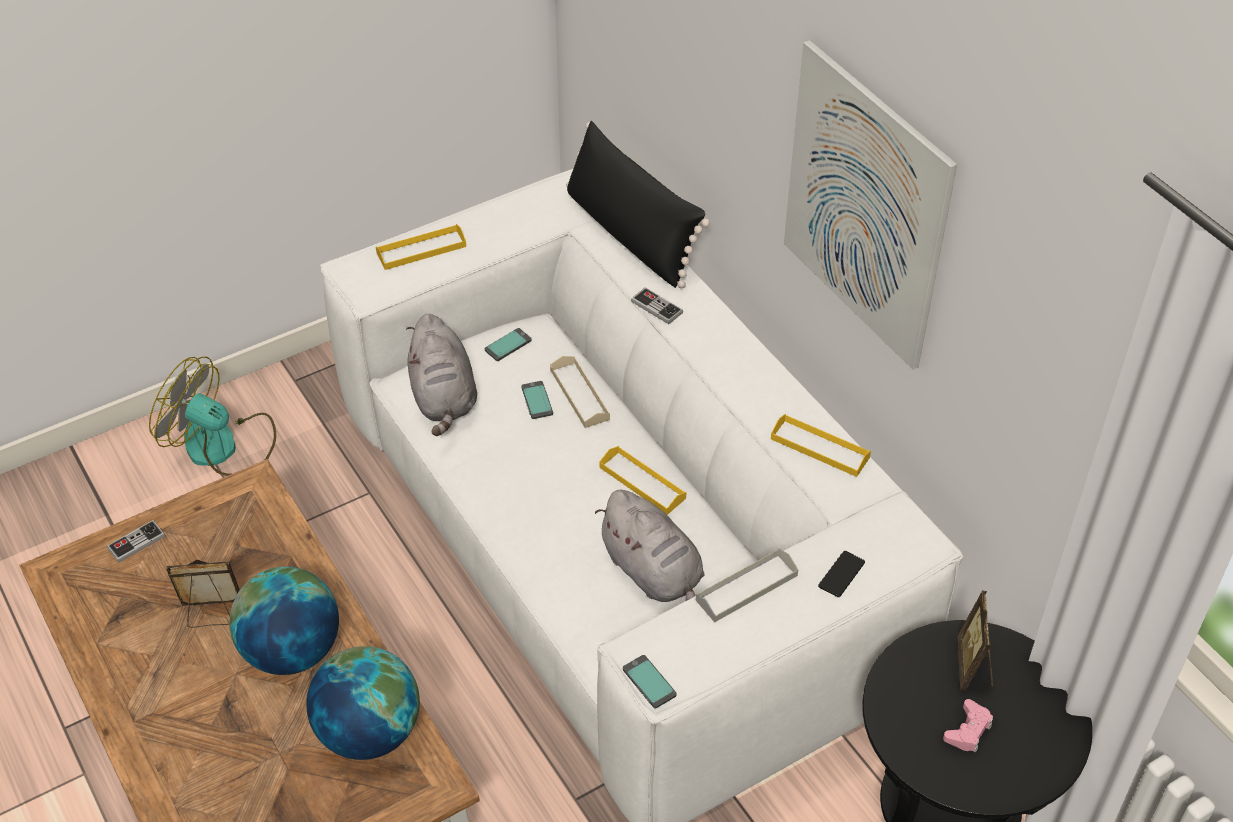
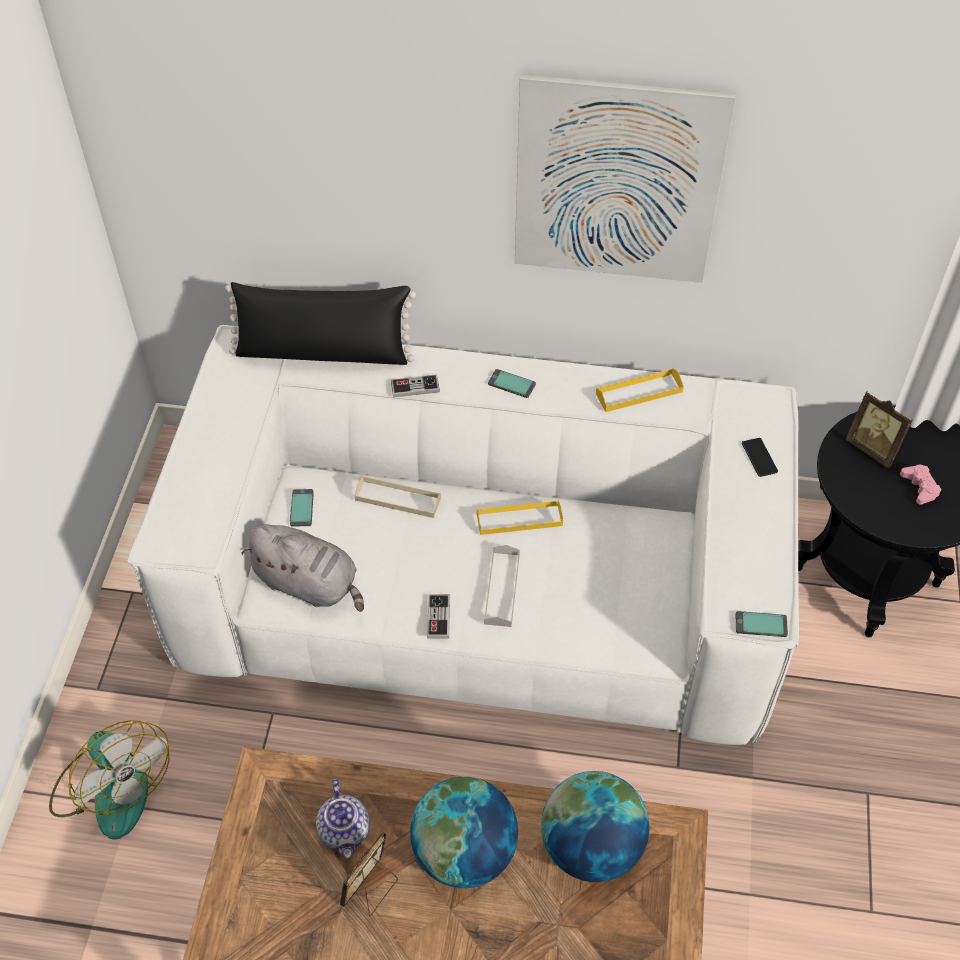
camera: 50 degrees left, 5 degrees up
game controller [107,520,165,563] -> game controller moved to [427,594,450,639]
fan [149,356,276,476] -> fan turned 105 degrees counterclockwise [49,720,169,839]
yellow tray [376,224,466,270] -> none
phone [521,381,553,419] -> phone moved to [488,369,536,398]
grey plush toy [595,490,704,602] -> none
grey tray [696,548,798,623] -> grey tray moved to [484,545,520,627]
none -> teapot [316,778,370,858]

